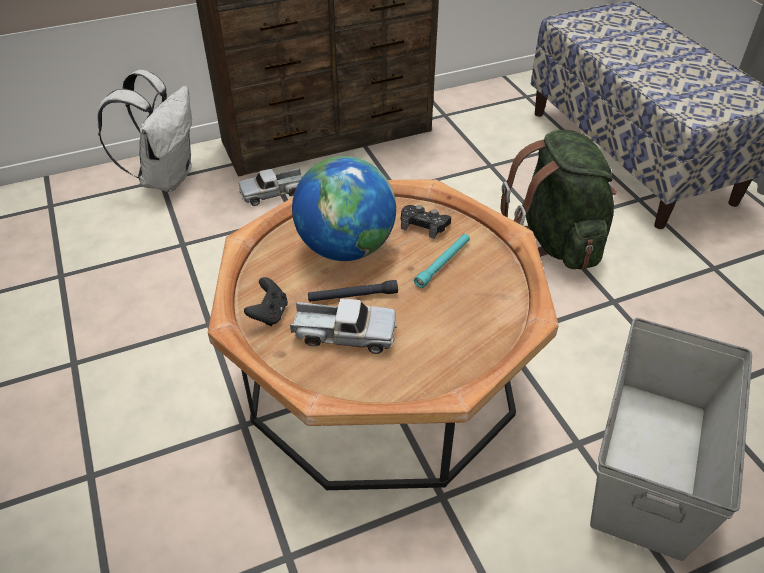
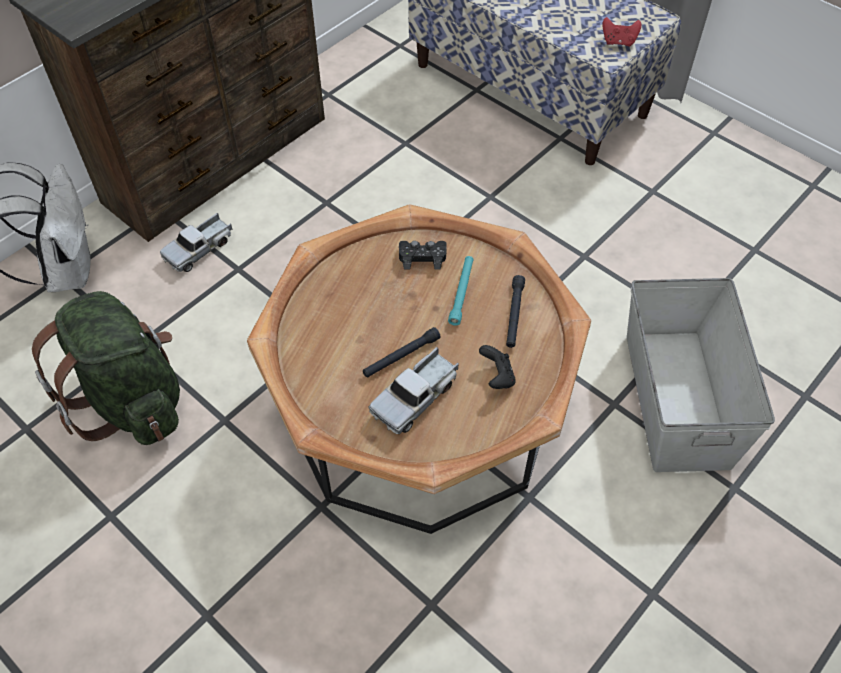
camera: 25 degrees left, 10 degrees up
black game controller [244,277,288,326] -> black game controller moved to [479,345,516,389]
toy truck [290,299,397,354] -> toy truck turned 150 degrees clockwise [368,347,459,434]
globe [292,156,396,261] -> none
green backpack [500,130,617,270] -> green backpack moved to [32,291,180,445]
none -> black flashlight [506,275,525,348]
none -> red game controller [603,17,641,47]

